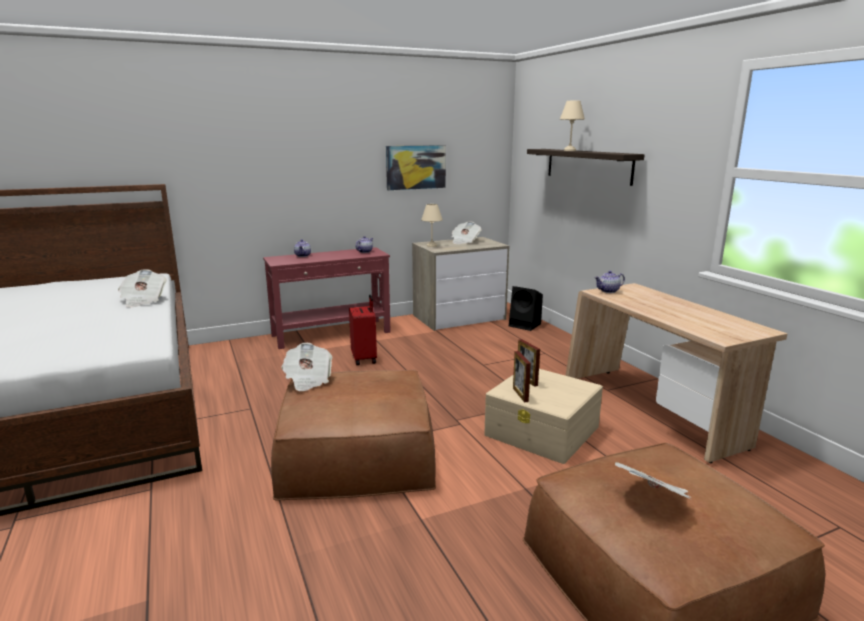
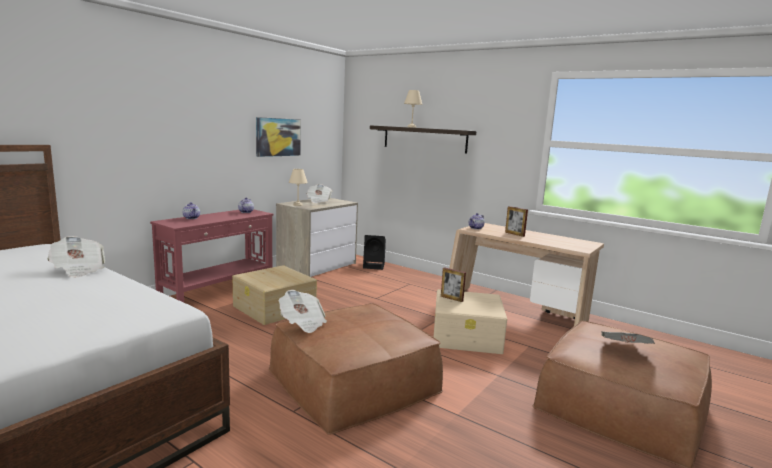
camera: 30 degrees left, 5 degrees down
red suitcase [349,295,377,365] -> beige storage box [232,265,317,325]
picture frame [513,351,531,402] -> picture frame moved to [505,206,528,237]

